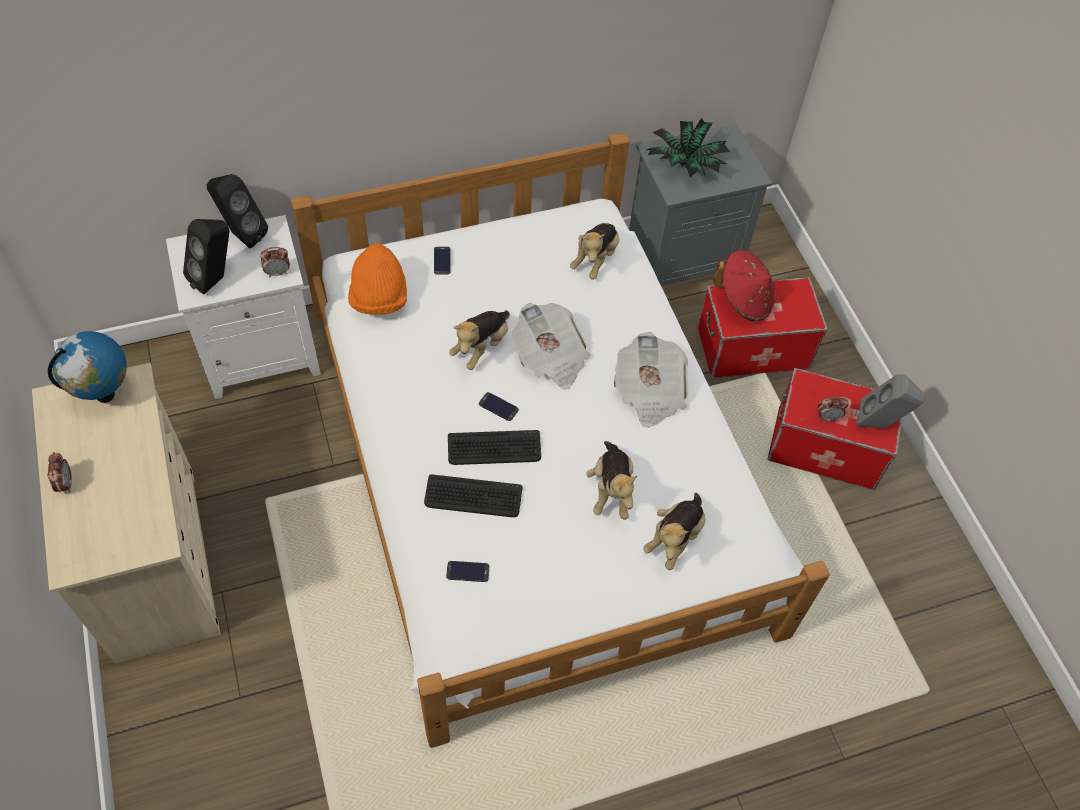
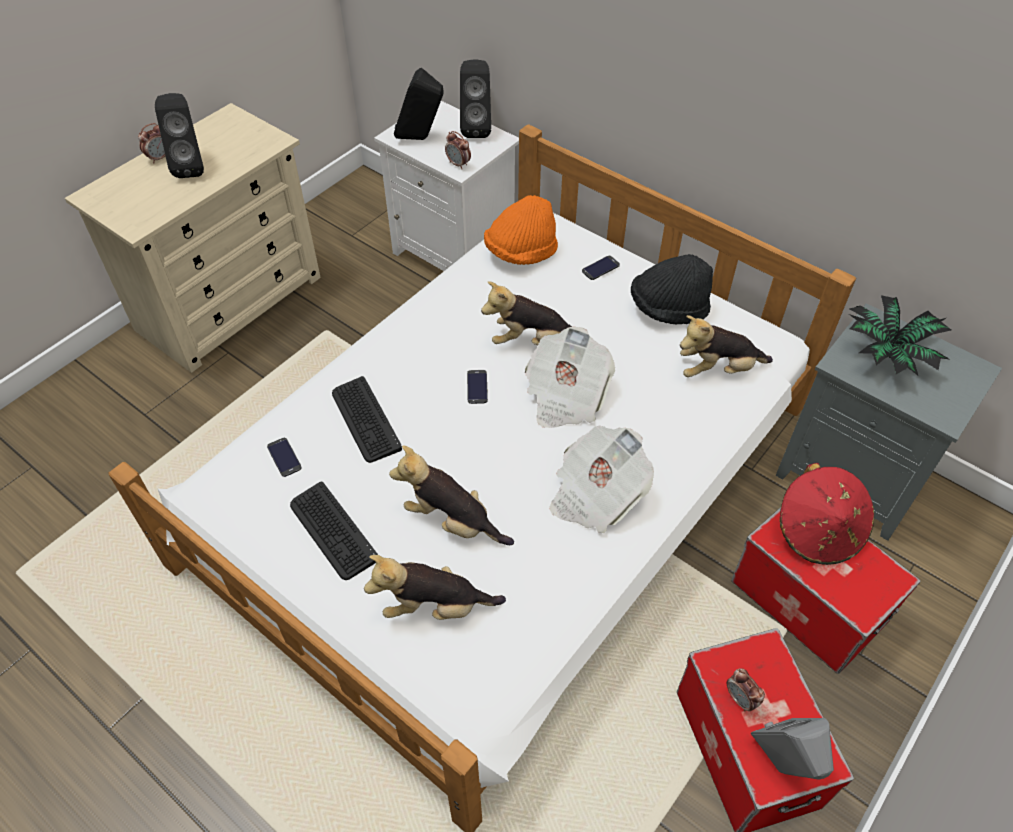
camera: 60 degrees right, 5 degrees down
globe [48,331,127,403] -> none
keyboard [448,430,541,465] -> keyboard moved to [290,482,378,580]
plush toy [586,441,637,520] -> plush toy turned 60 degrees clockwise [389,445,514,545]
none -> black speaker [155,93,204,178]
none -> black hat [631,254,713,324]

